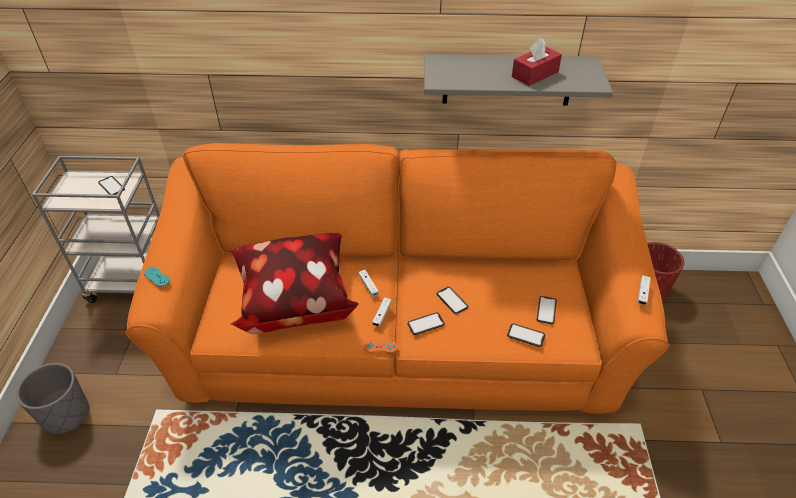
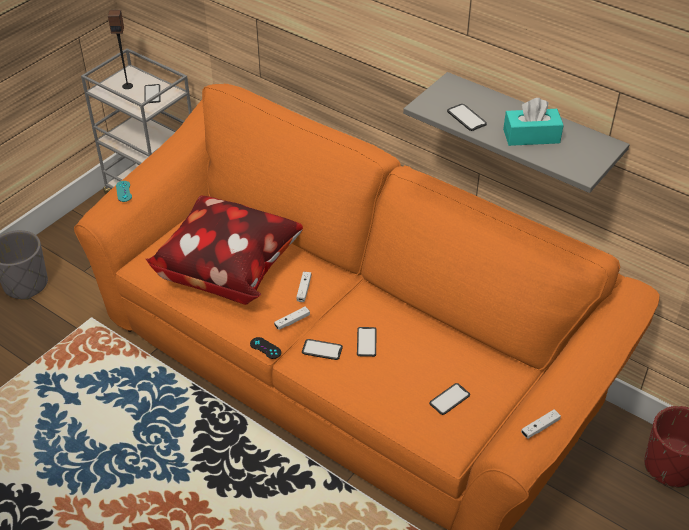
camera: 35 degrees right, 0 degrees up
orange game controller [364,340,397,353] -> black game controller [250,337,281,359]
phone [507,323,545,347] -> phone moved to [447,104,487,131]
red tissue box [512,37,562,86] -> turquoise tissue box [503,98,564,146]
none -> speaker [108,10,133,89]

